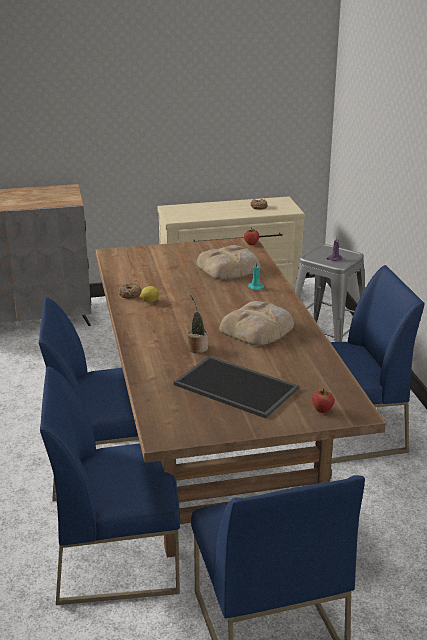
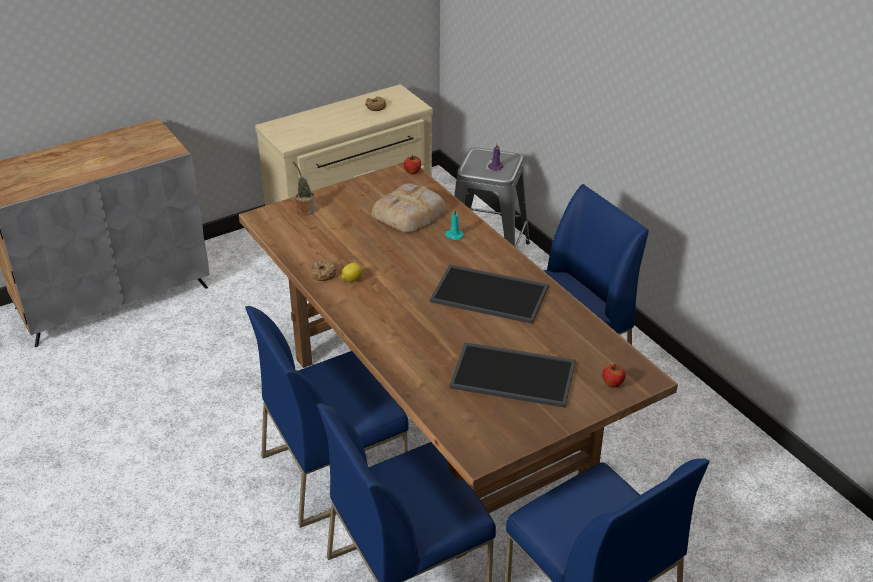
camera: 20 degrees left, 10 degrees up
potted plant [187,294,208,353] -> potted plant moved to [293,161,316,215]
bread [219,301,294,346] -> tray [430,264,549,324]

